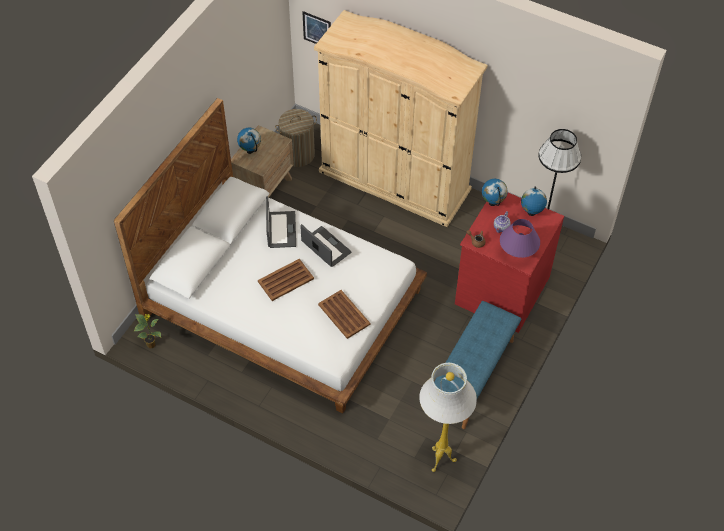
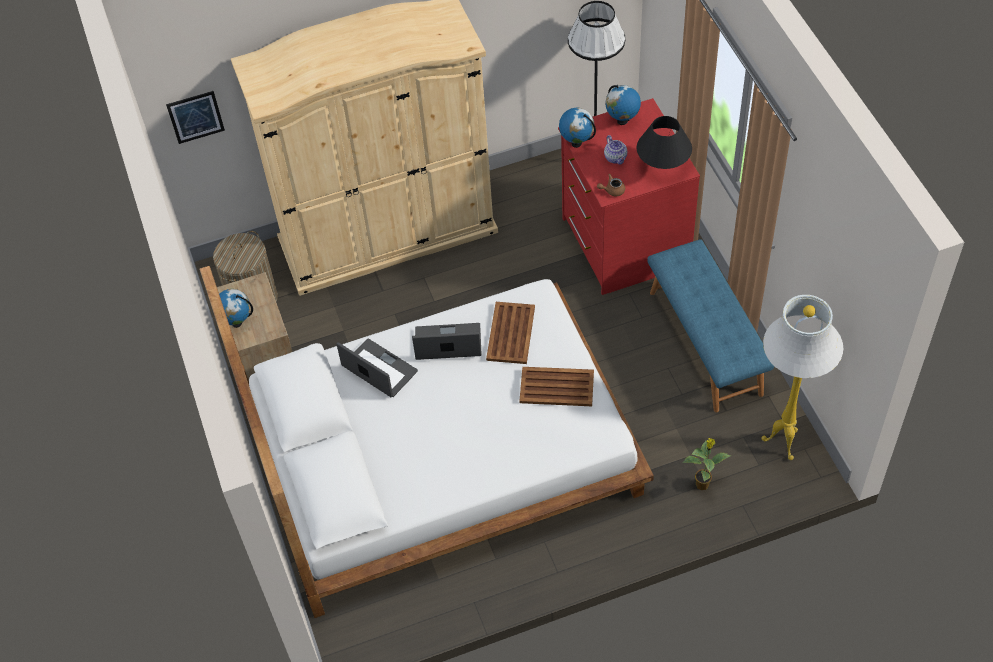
camera: 45 degrees left, 0 degrees up
potted plant [134,314,161,348] -> potted plant moved to [682,438,731,490]
brown tray [258,259,314,301] -> brown tray moved to [486,302,535,364]
purple table lamp [500,219,540,258] -> black table lamp [637,116,692,169]

